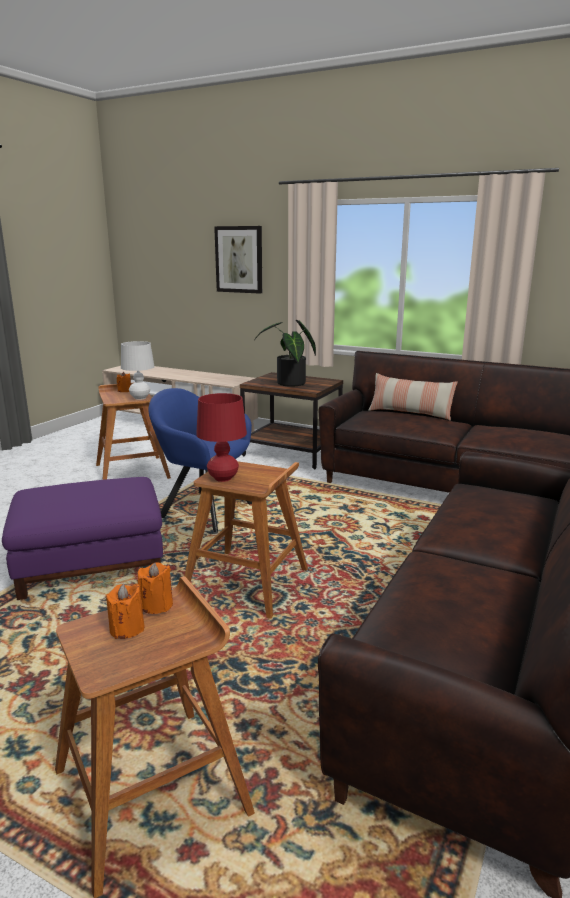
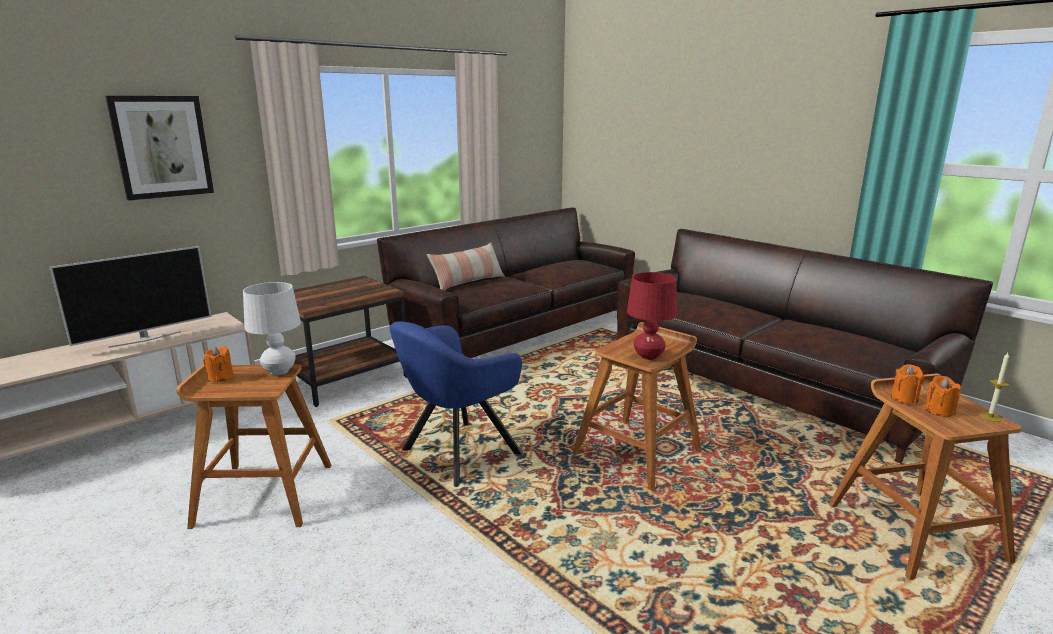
camera: 70 degrees left, 0 degrees up
purple ottoman [2,477,163,600] -> none
potted plant [254,320,316,387] -> none
none -> television [50,246,211,348]
none -> candle [979,353,1010,422]

